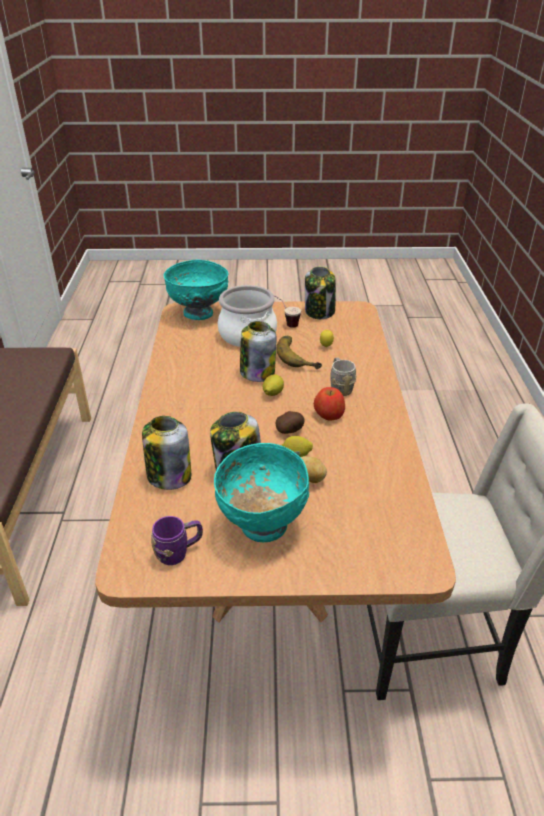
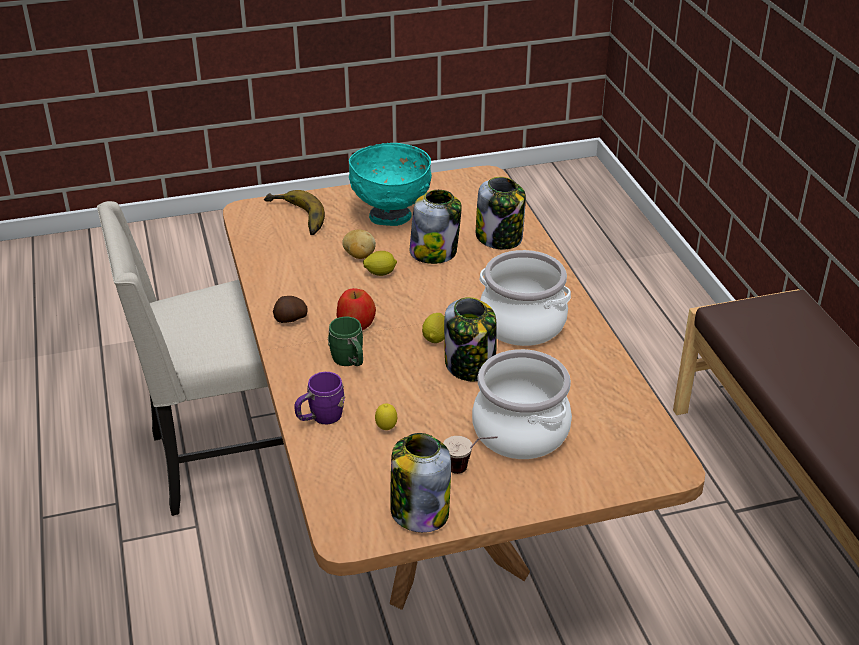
camera: 165 degrees right, 0 degrees up
purple mug [151,516,203,565] -> purple mug moved to [295,372,345,424]
turquoise bowl [164,260,228,320] -> none
banana [276,336,322,369] -> banana moved to [264,190,325,235]
potato [276,411,305,434] -> potato moved to [273,296,307,323]
grey mug [330,358,357,396] -> green mug [327,317,363,366]
none -> cooking pot [480,250,571,346]

